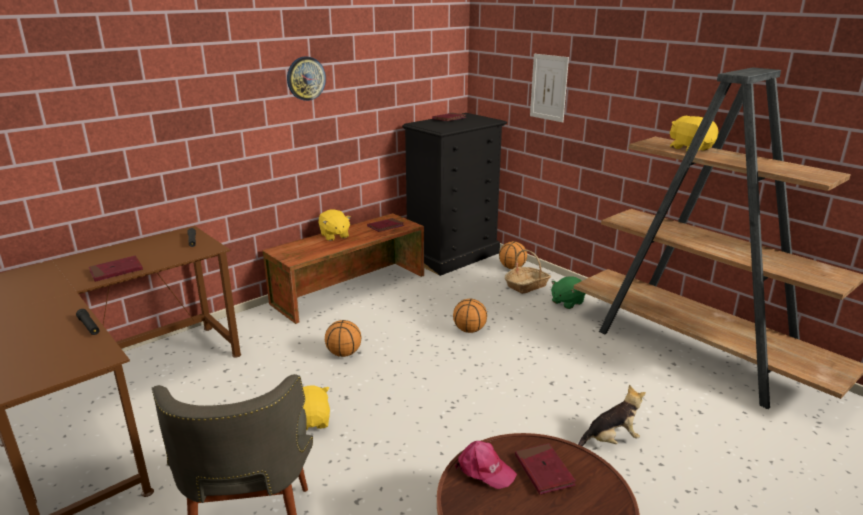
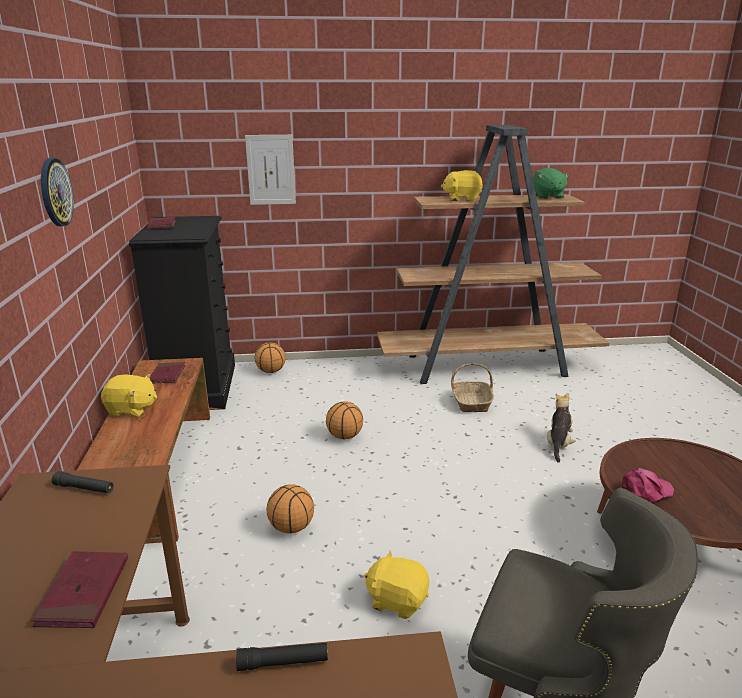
camera: 55 degrees left, 0 degrees up
basket [505,249,551,294] -> basket moved to [451,363,494,412]
red book [515,443,576,495] -> none
green plush toy [551,276,585,309] -> green plush toy moved to [533,168,570,199]

